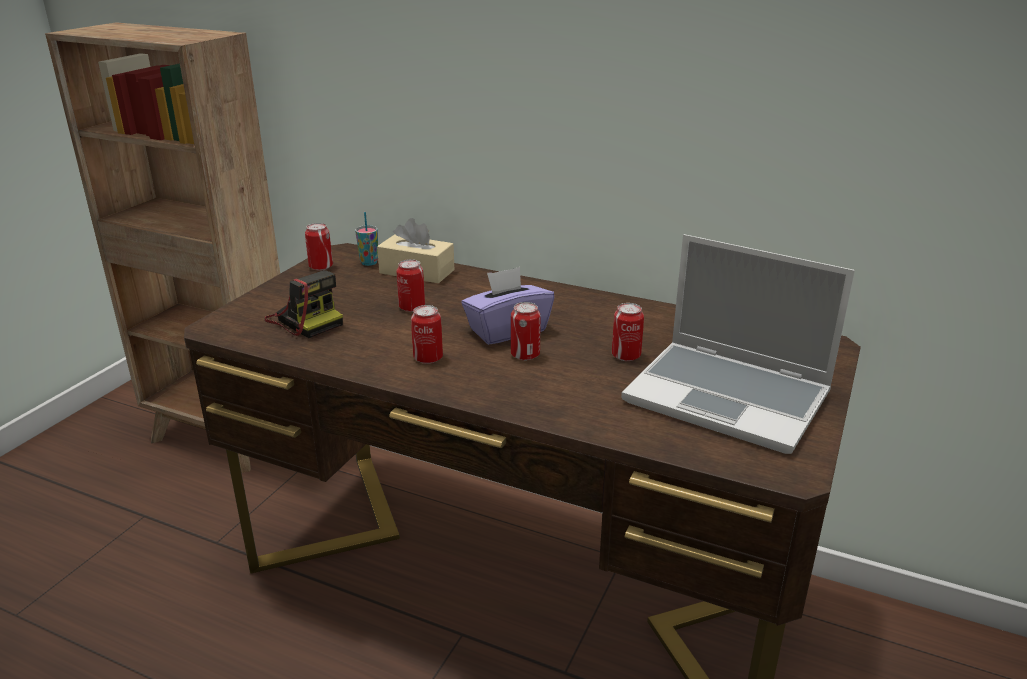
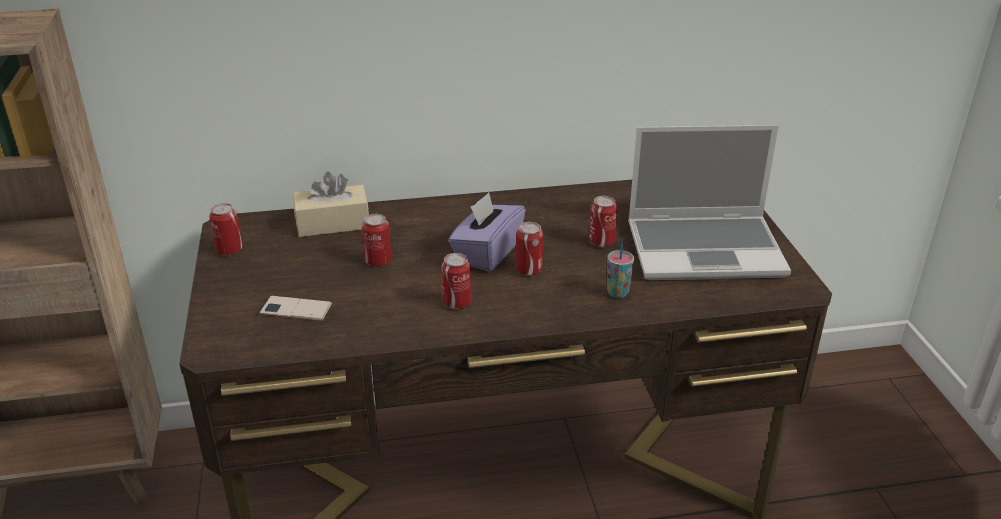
camera: 35 degrees left, 5 degrees up
camera [265,270,343,338] -> phone [259,296,332,321]
cup [355,212,378,266] -> cup moved to [607,238,634,298]

